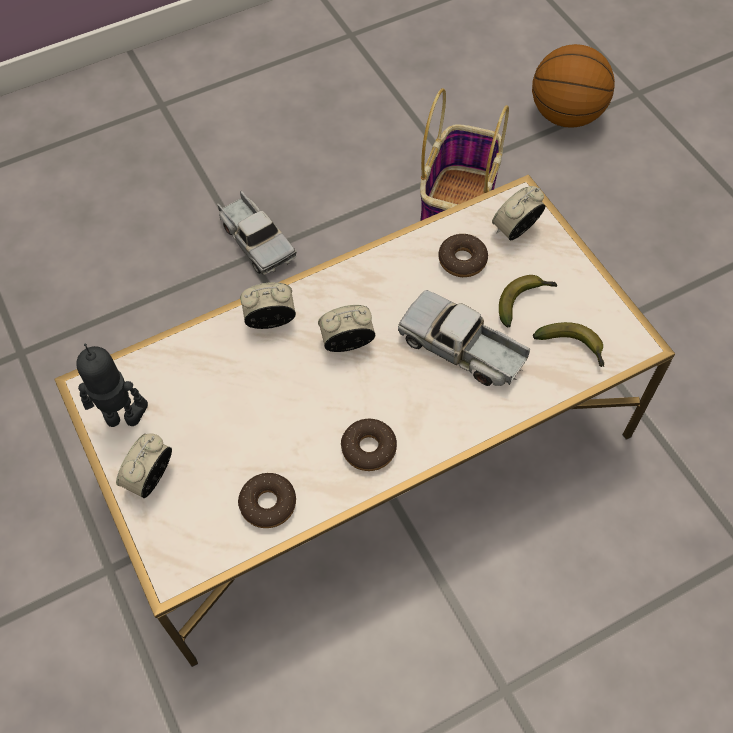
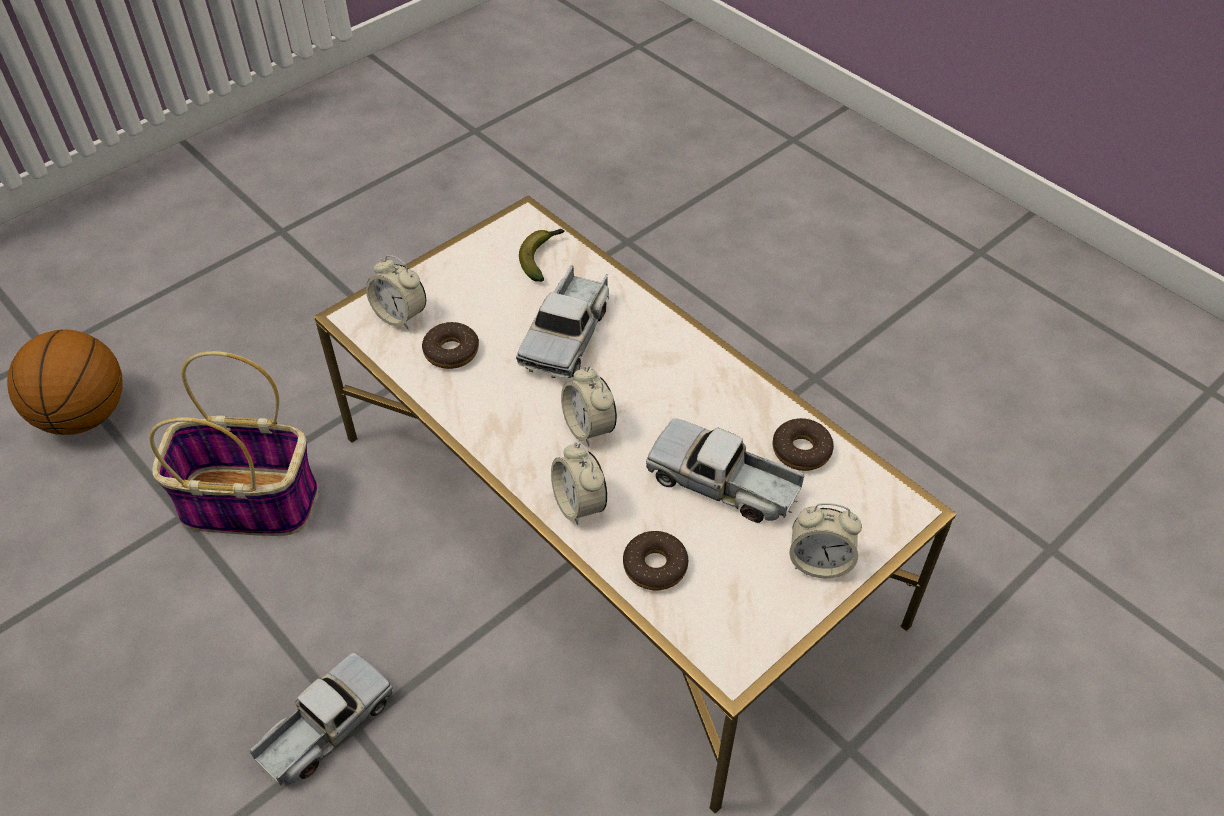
camera: 105 degrees left, 10 degrees down
toy robot [76,344,148,427] -> none
donut [341,419,397,471] -> donut moved to [623,531,688,590]
banana [499,275,557,328] -> none
none -> toy truck [646,418,804,523]

